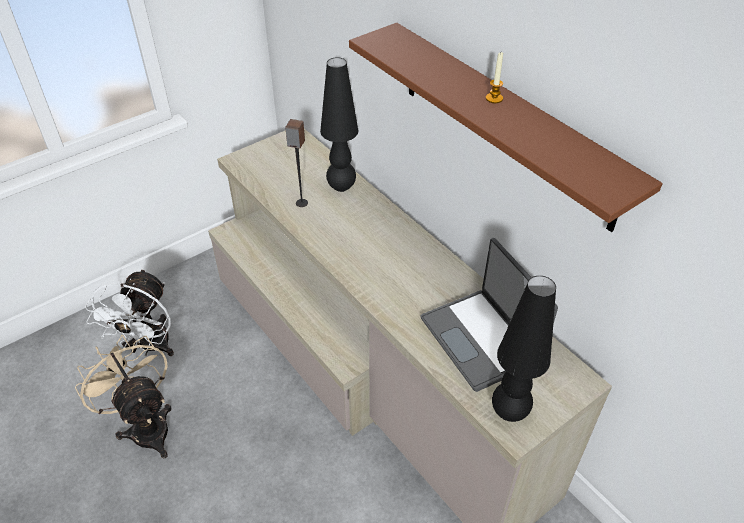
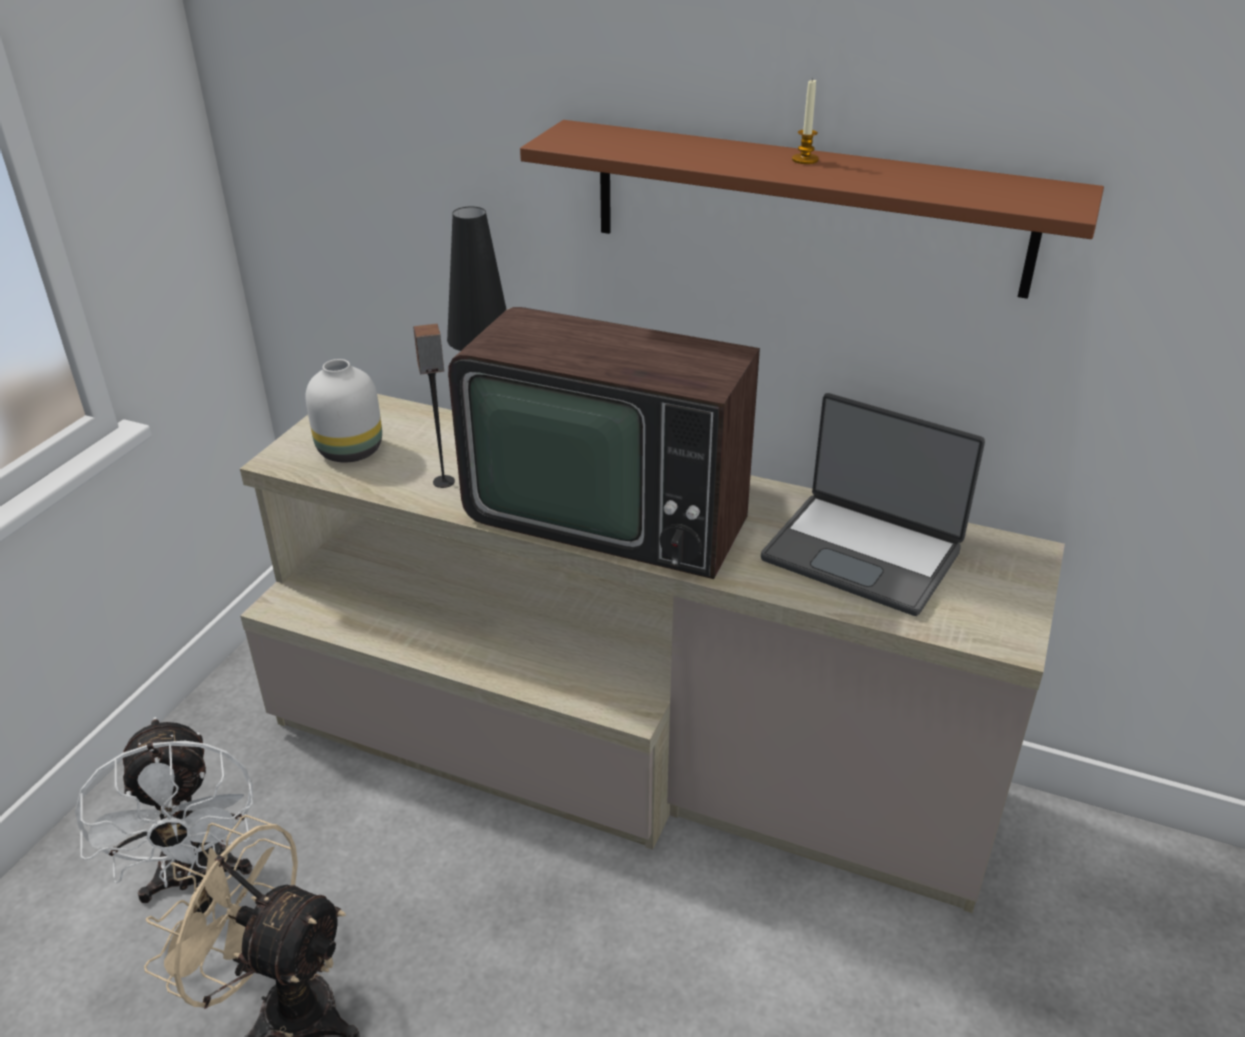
camera: 30 degrees left, 10 degrees down
black table lamp [492,276,556,422] -> none
none -> white vase [305,359,382,463]
none -> television [448,307,760,579]

